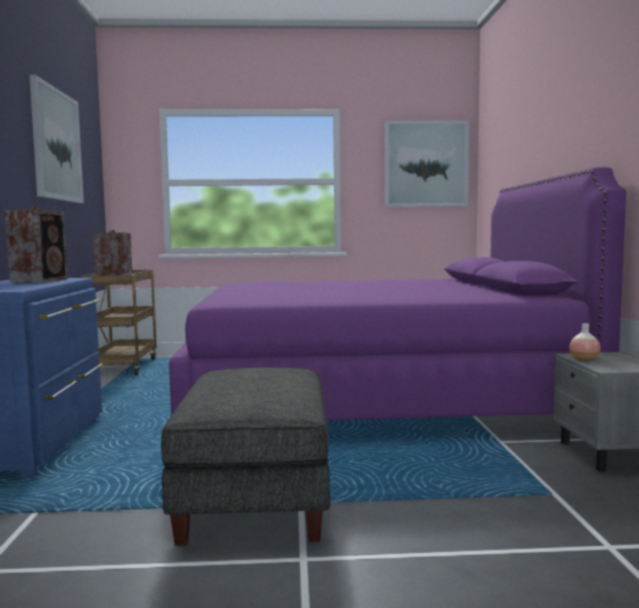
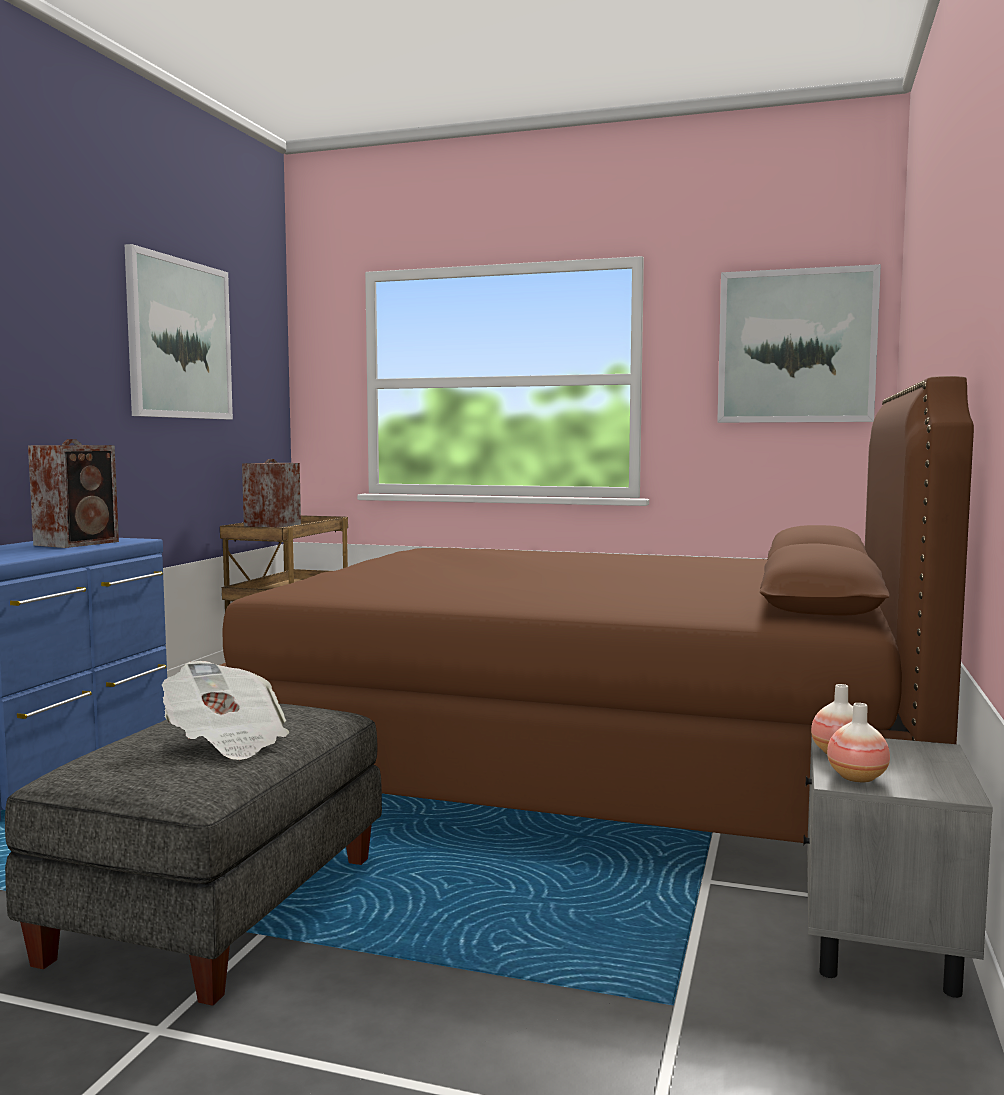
camera: 20 degrees right, 0 degrees up
purple bed [169,167,626,420] -> brown bed [220,376,974,843]
none -> newspaper [162,661,289,760]
none -> vase [827,703,890,783]

